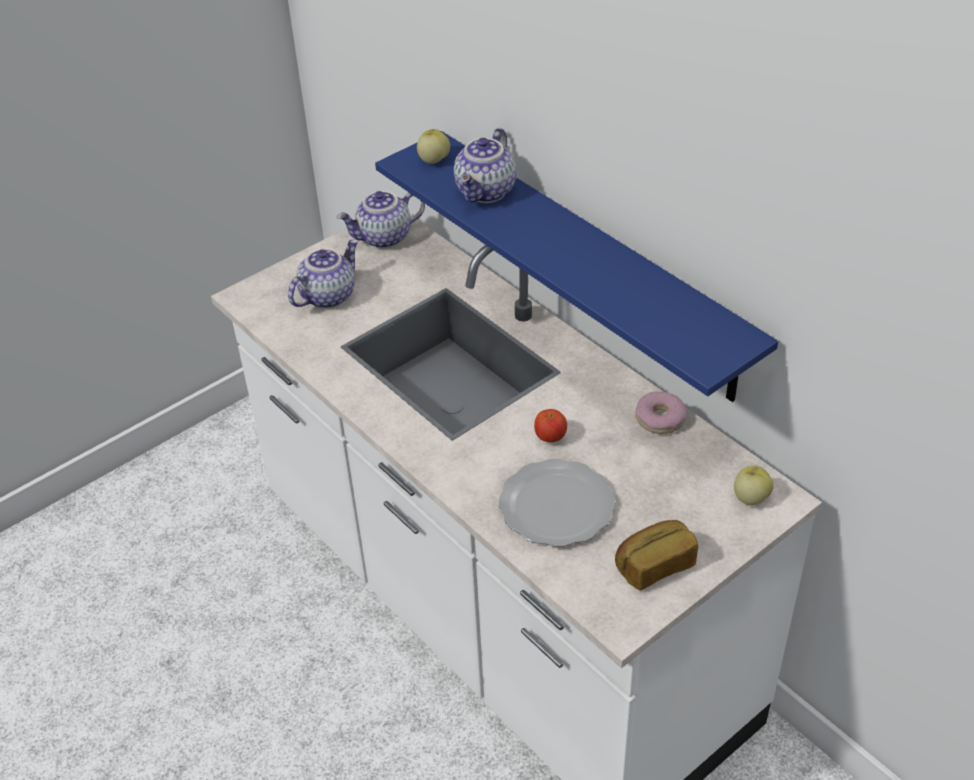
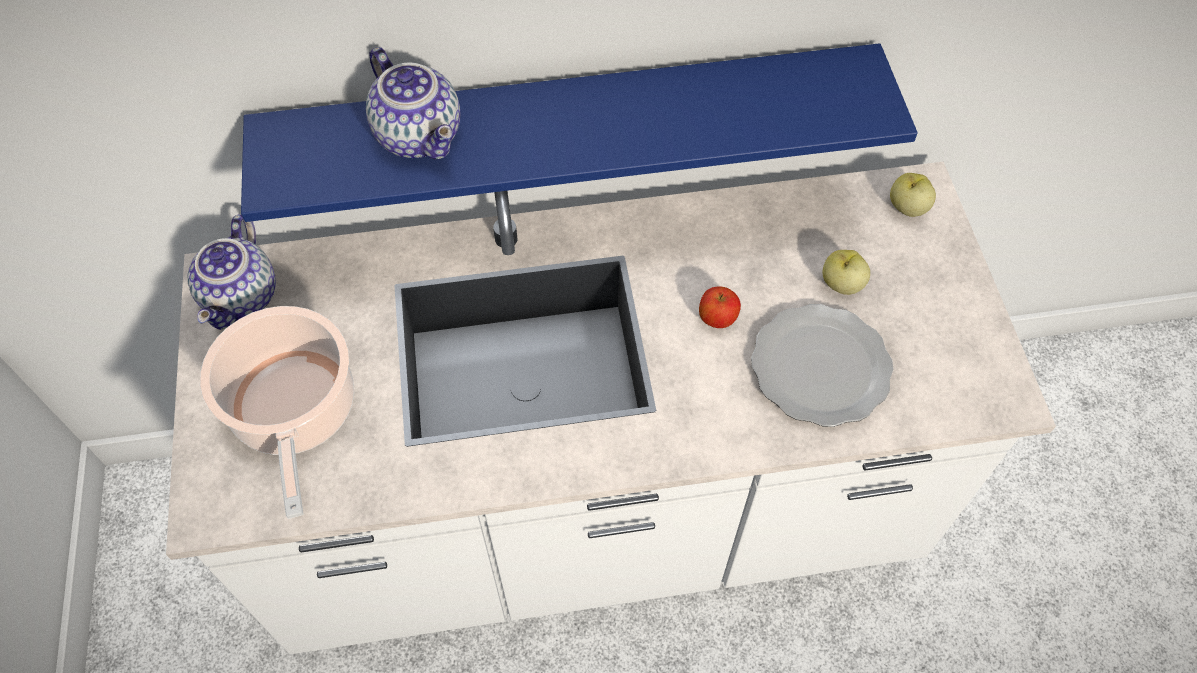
camera: 60 degrees left, 15 degrees up
teapot [288,239,359,308] -> cooking pot [200,306,354,519]
apple [417,129,450,164] -> apple moved to [822,250,870,295]
bread [615,520,698,591] -> none
donut [635,391,688,434] -> none

